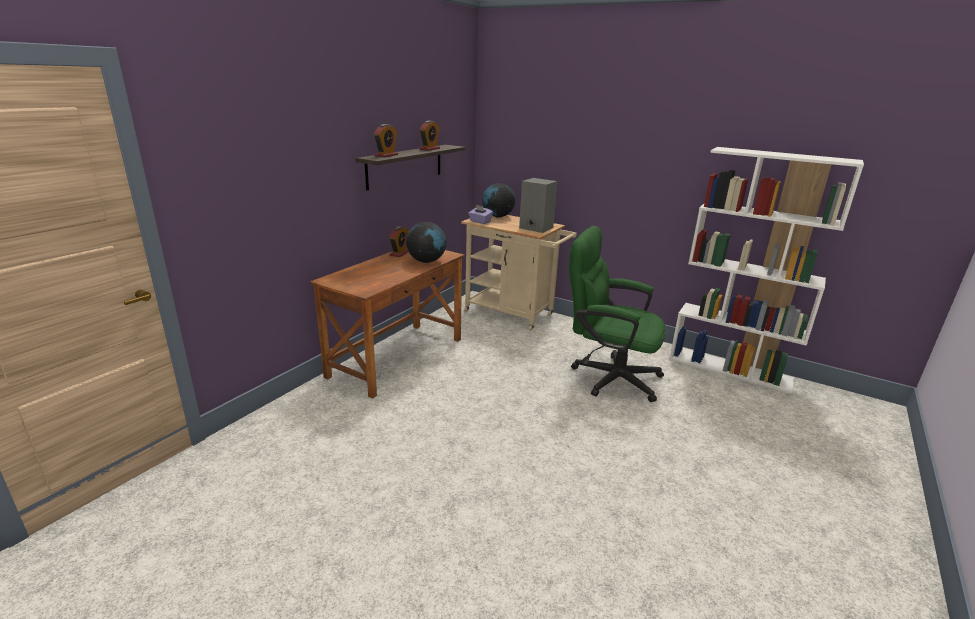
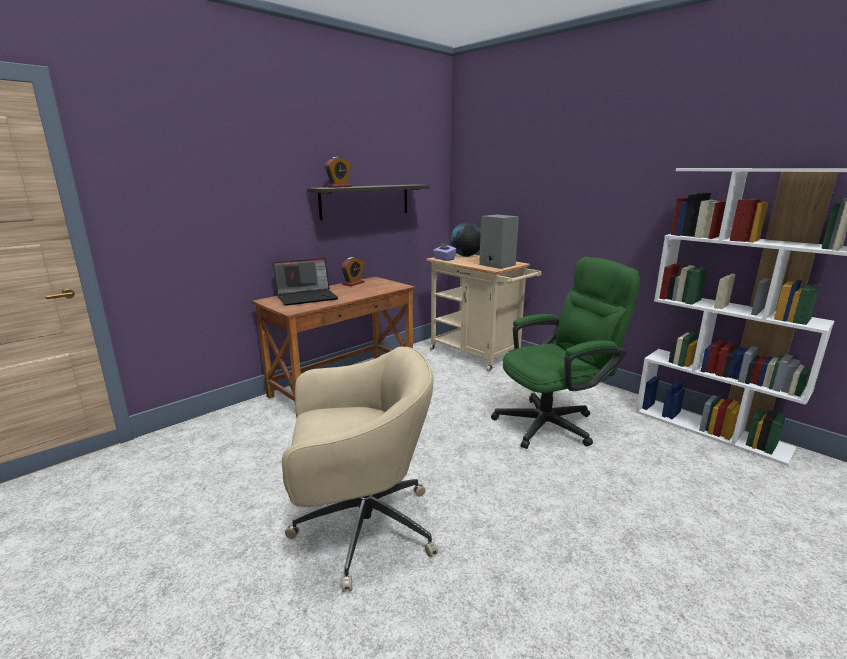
camera: 15 degrees right, 5 degrees down
globe [406,222,447,263] -> none
alarm clock [420,121,440,151] -> none
green office chair [569,226,665,402] -> green office chair turned 120 degrees clockwise [491,257,640,449]
none -> laptop [272,258,338,306]
none -> beige office chair [282,347,438,592]

